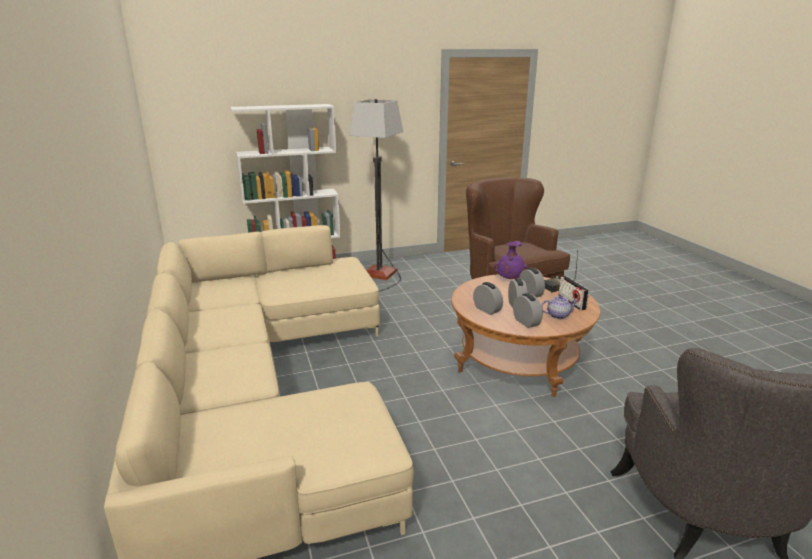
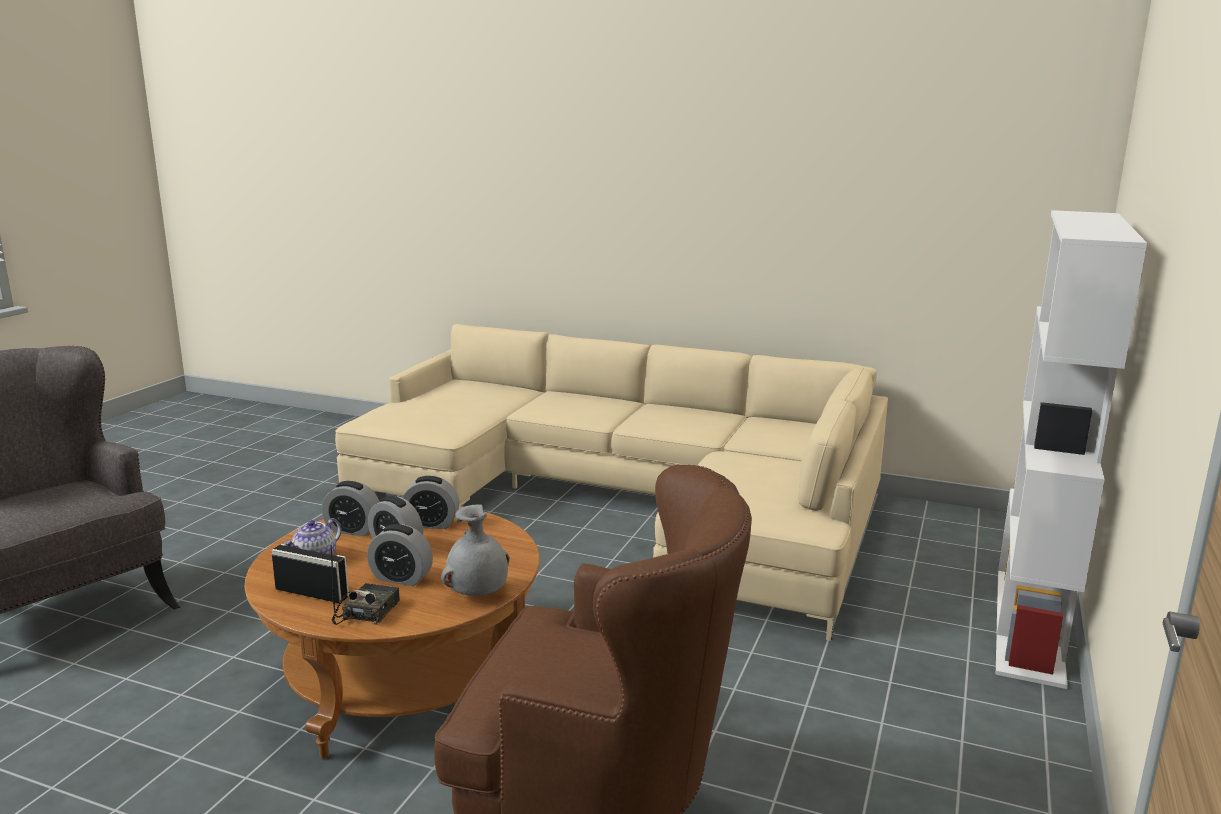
camera: 130 degrees right, 5 degrees down
floor lamp [349,99,403,292] -> none
purple vase [494,241,528,279] -> grey vase [441,504,510,596]

